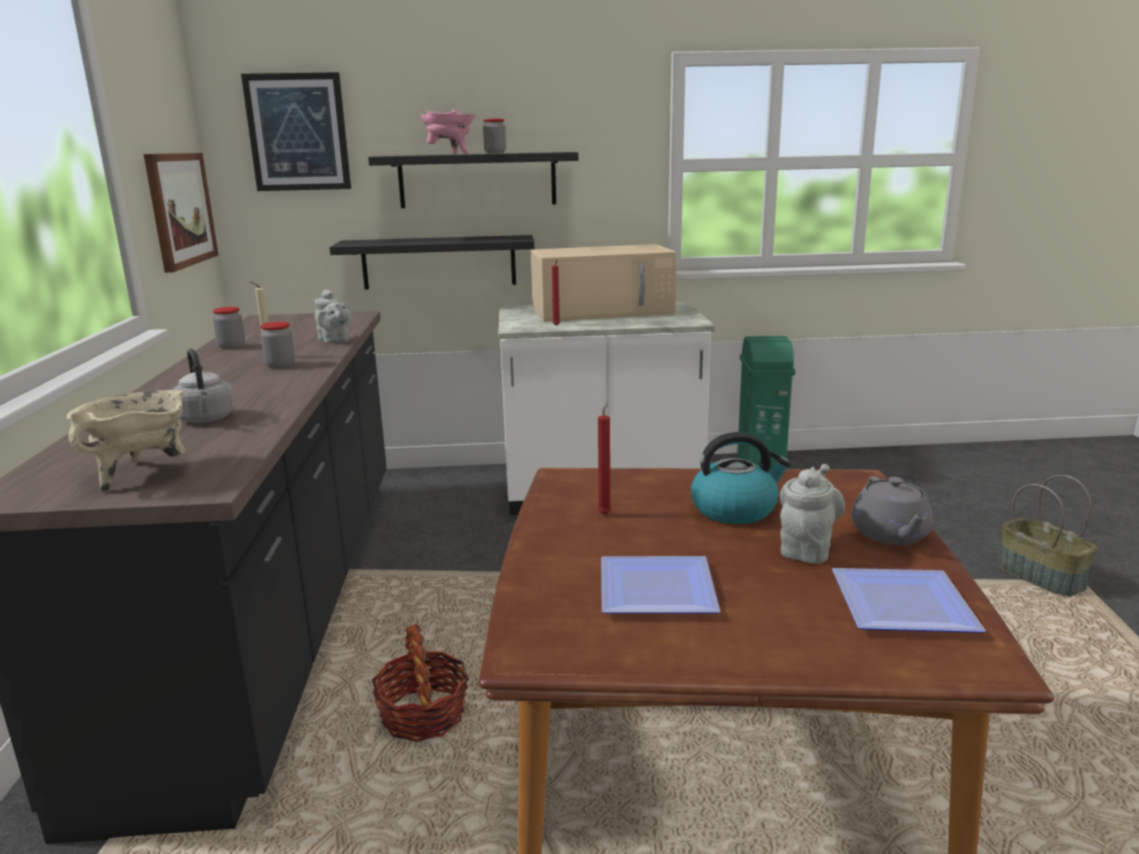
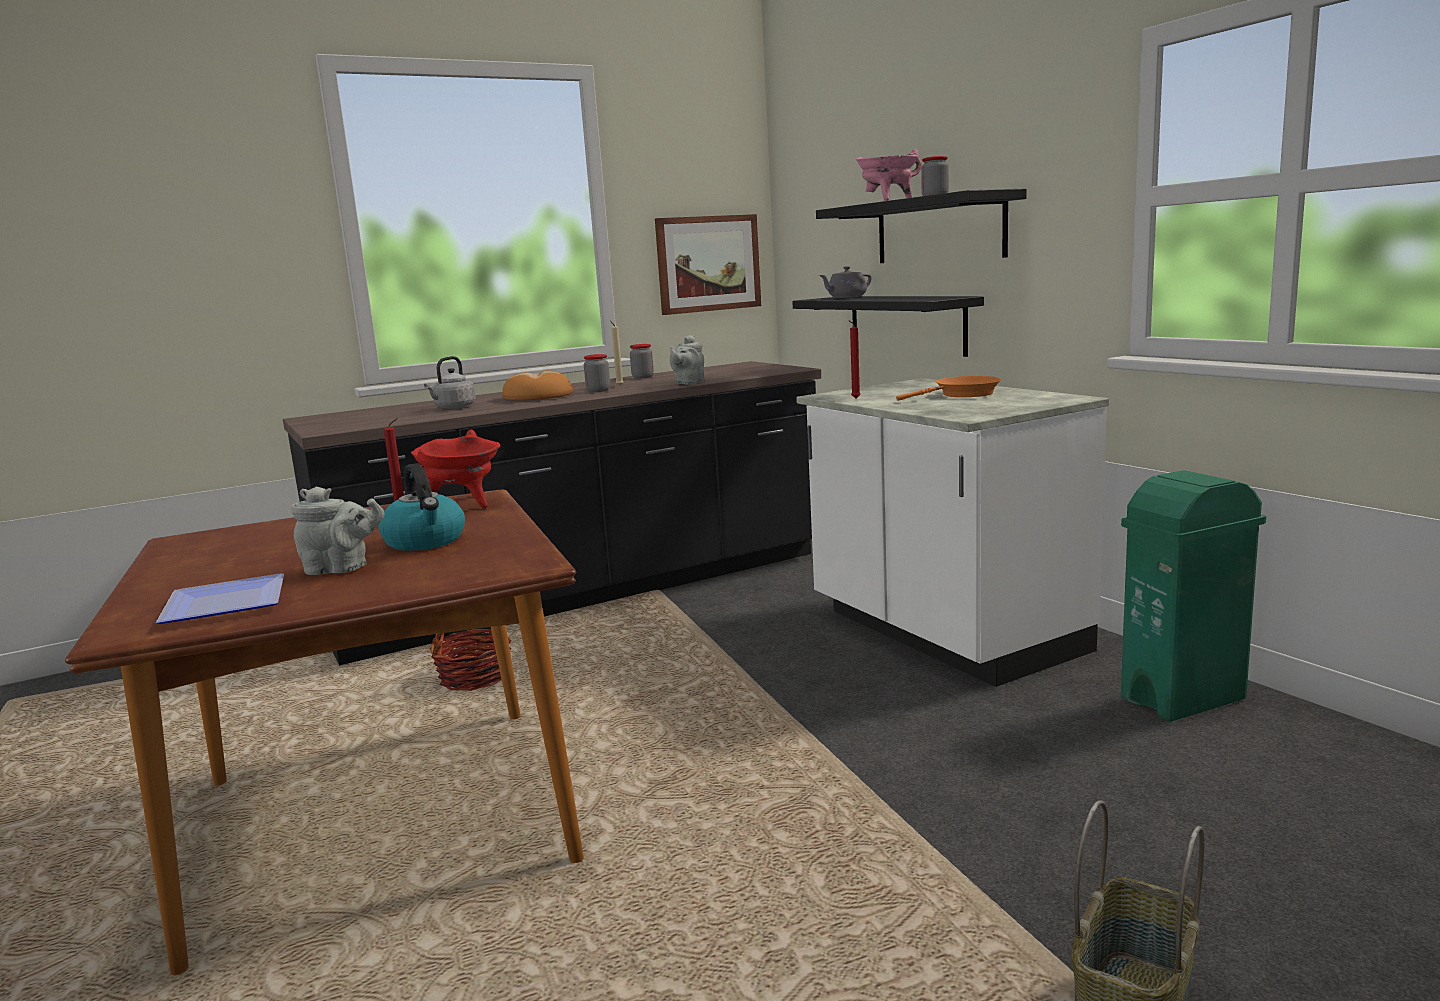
camera: 65 degrees right, 5 degrees down
beige cooking pot [67,390,186,493] -> none
picture [241,72,351,191] -> none
beige microwave [531,244,677,322] -> orange frying pan [896,376,1001,401]
plate [601,556,721,614] -> none
grey teapot [851,476,933,545] -> grey teapot moved to [819,266,872,298]
none -> red cooking pot [411,430,500,508]
none -> bread [502,370,573,401]

